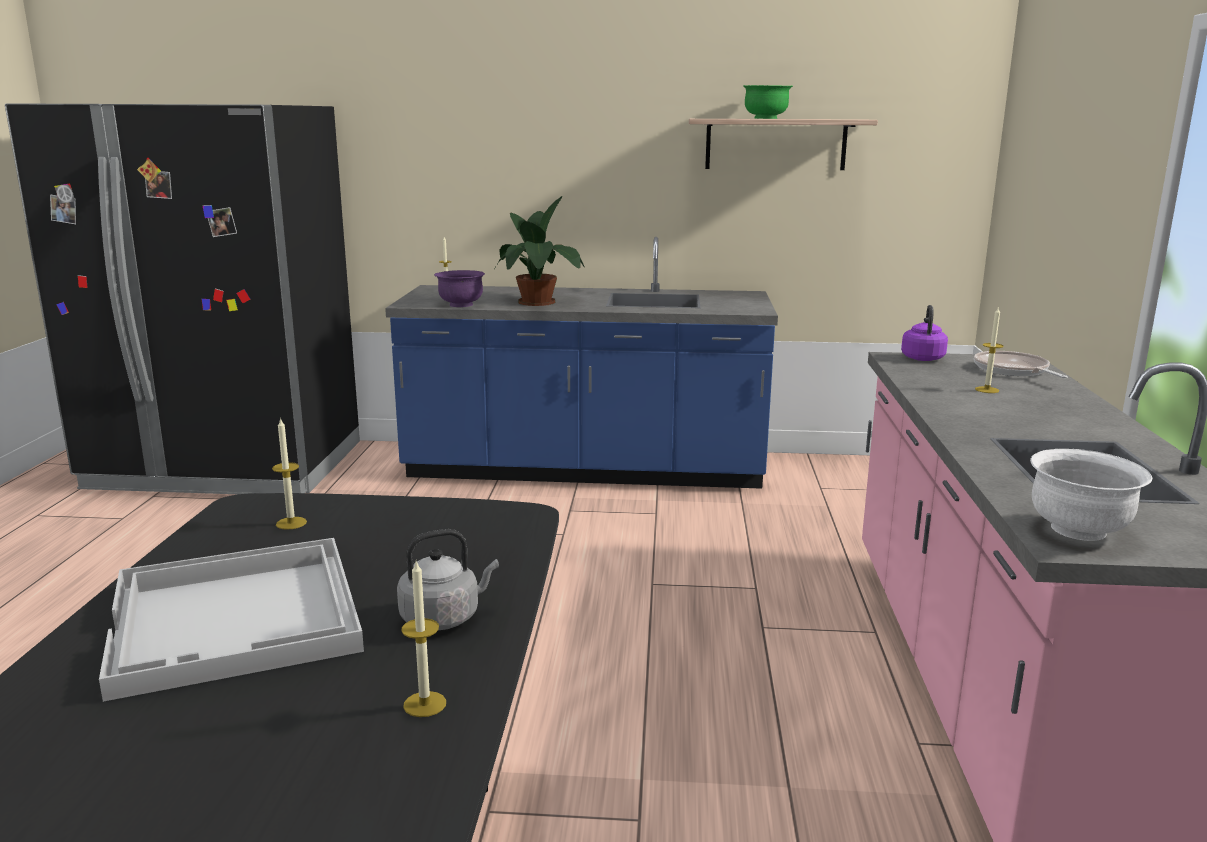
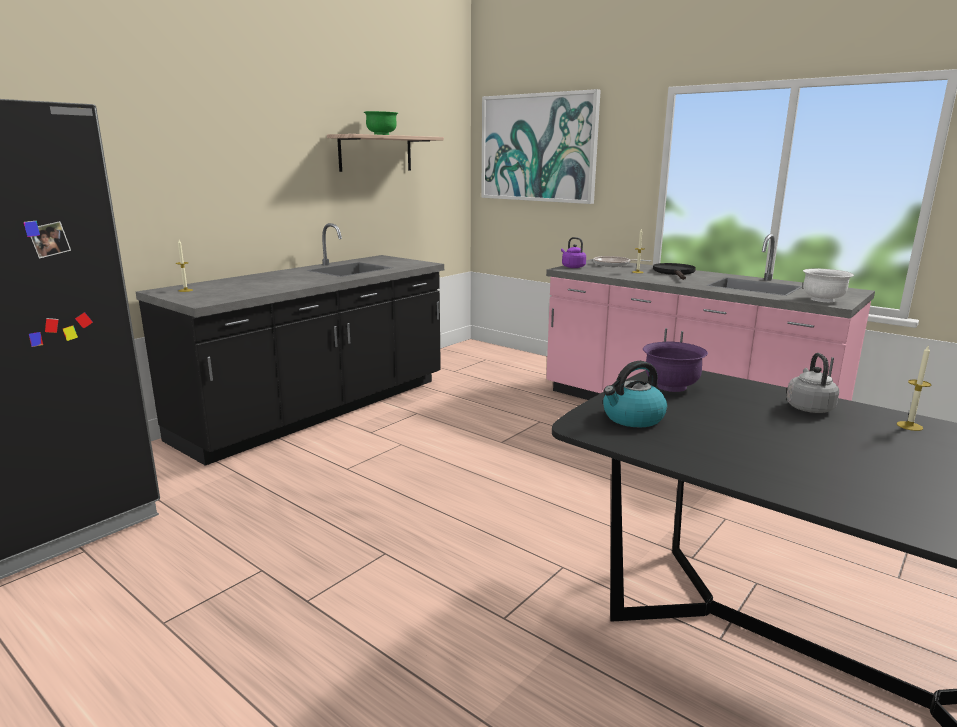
camera: 55 degrees left, 0 degrees up
white tray [99,538,364,702] -> none
candle [272,418,307,530] -> kettle [603,361,667,428]
blue counter [385,237,778,489] -> black counter [136,223,444,466]
purple bowl [434,270,485,307] -> purple bowl moved to [643,342,708,392]
potted plant [496,196,585,306] -> none
none -> picture [481,89,601,204]
none -> black frying pan [653,263,696,280]

